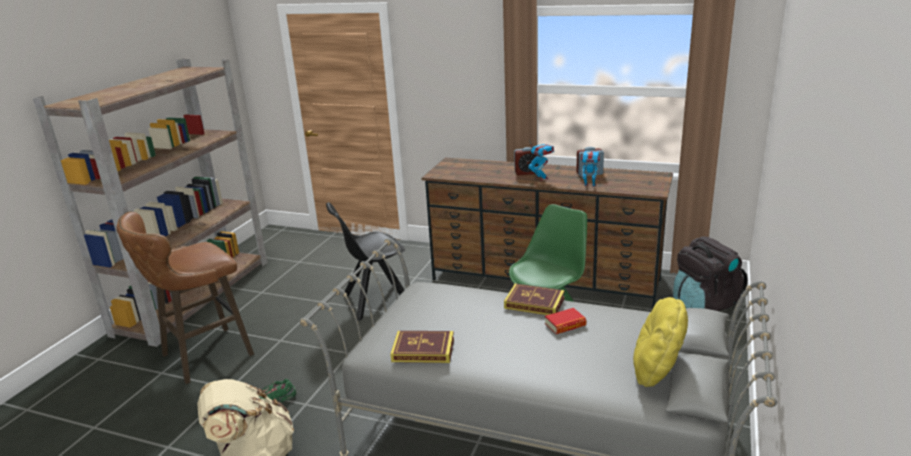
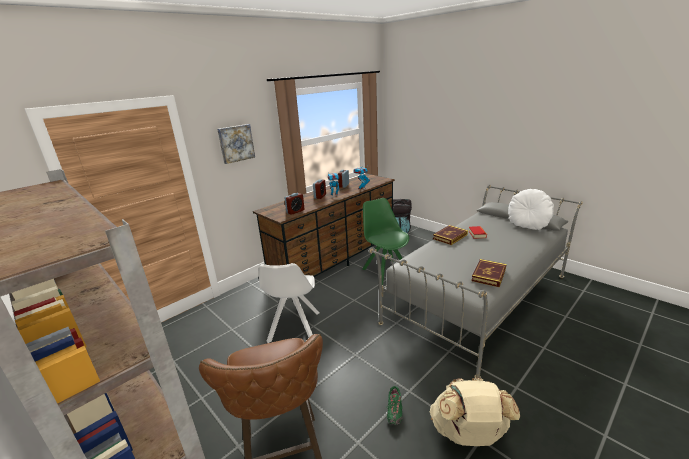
camera: 65 degrees left, 0 degrees up
black chair [326,202,405,321] -> white chair [259,263,319,343]
yellow pillow [633,297,688,387] -> white pillow [508,189,554,230]
none -> picture [217,124,255,164]
none -> alarm clock [284,193,305,215]

